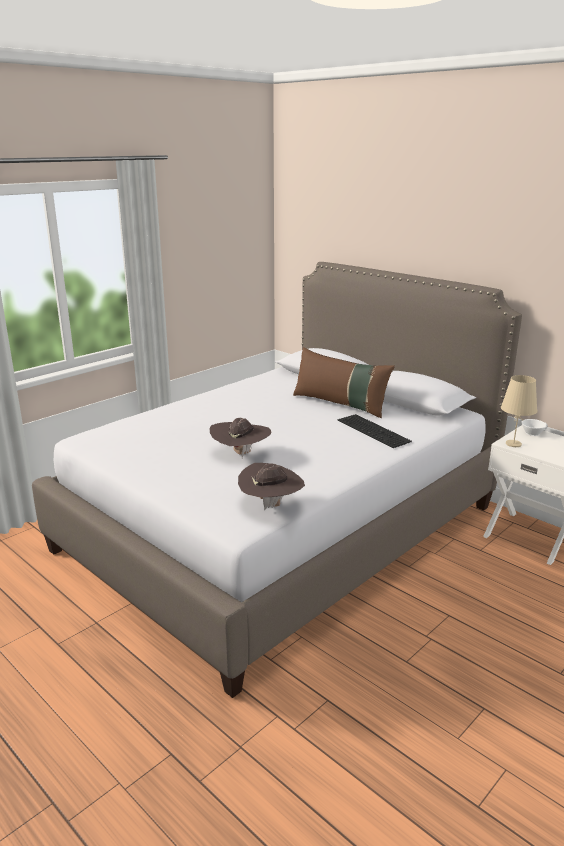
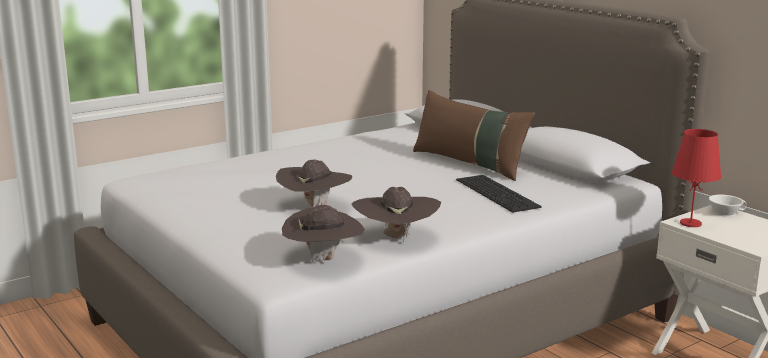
camera: 10 degrees right, 5 degrees down
beige table lamp [501,375,538,447] -> red table lamp [672,129,722,227]
none -> brown hat [351,187,441,242]

